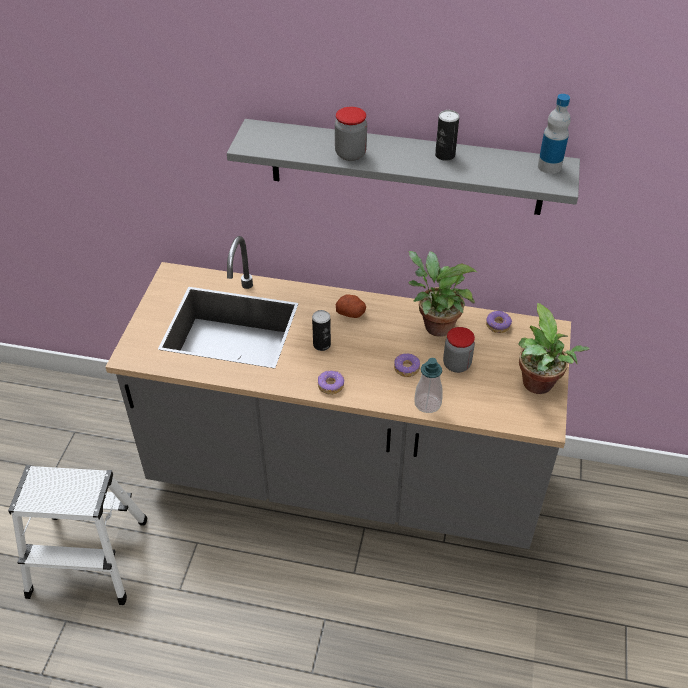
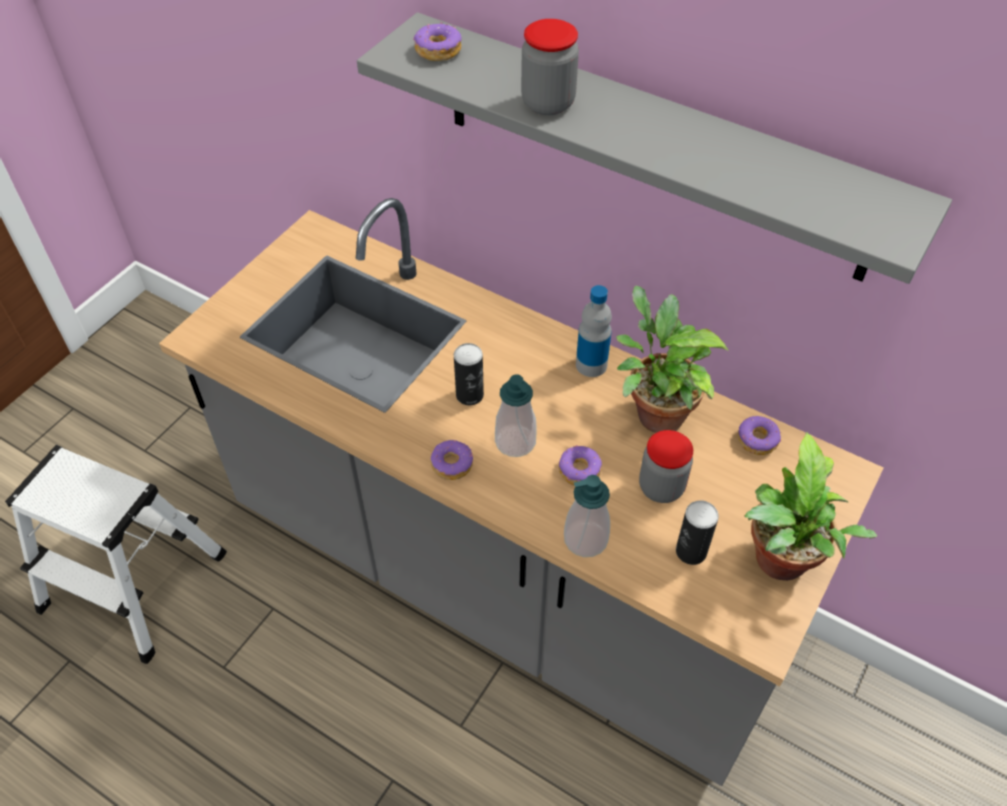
camera: 20 degrees right, 5 degrees up
potato [336,294,366,318] -> none
can [435,110,459,161] -> can moved to [676,500,719,565]
bottle [538,94,570,174] -> bottle moved to [576,285,612,377]
none -> donut [413,22,462,61]
none -> soap dispenser [495,374,537,457]

